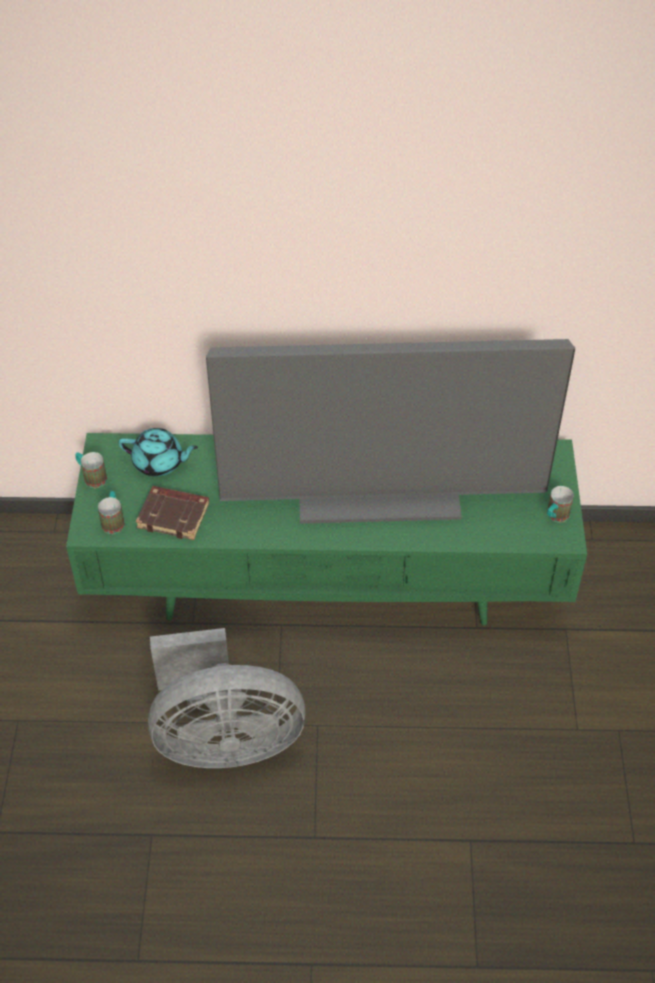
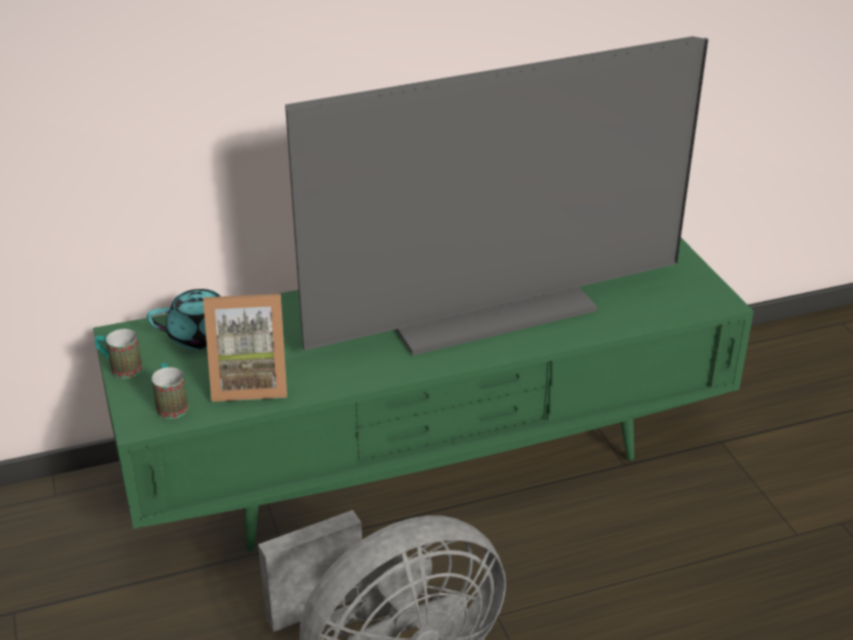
camera: 20 degrees left, 15 degrees down
brown book [136,486,209,540] -> picture frame [203,294,287,402]
mug [547,486,574,523] -> none

